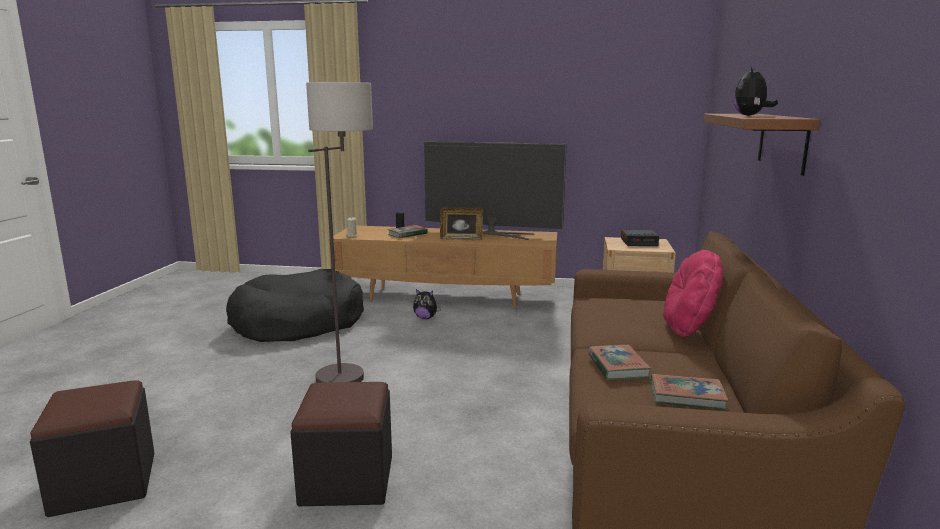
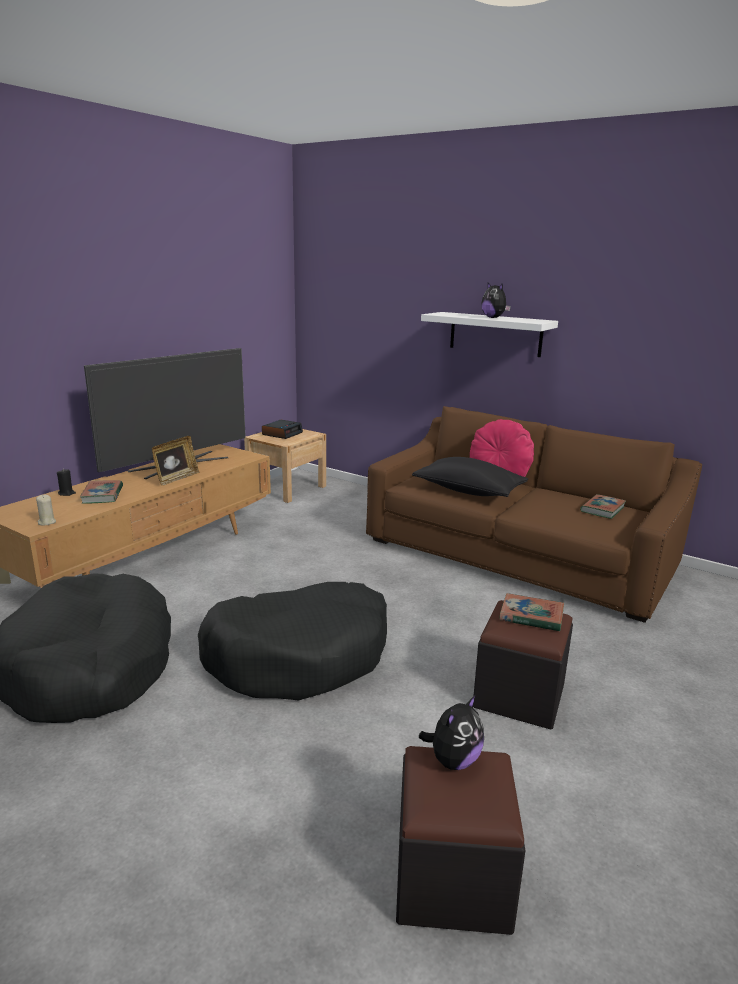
camera: 65 degrees left, 5 degrees up
grey floor lamp [306,82,373,383] -> black dog bed [198,582,387,700]
plush toy [413,289,441,319] -> plush toy moved to [419,694,484,770]
book [588,345,652,380] -> book moved to [499,593,564,632]
brown shelf [703,114,820,176] -> white shelf [421,312,558,357]
none -> black pillow [412,457,528,497]

